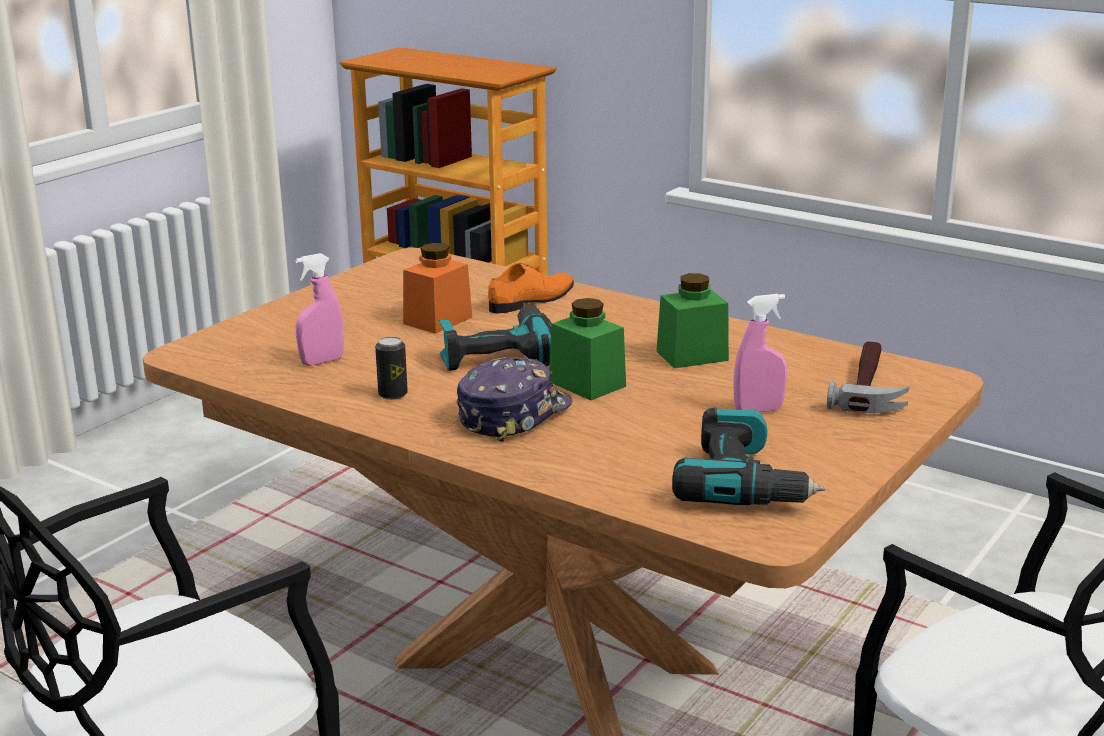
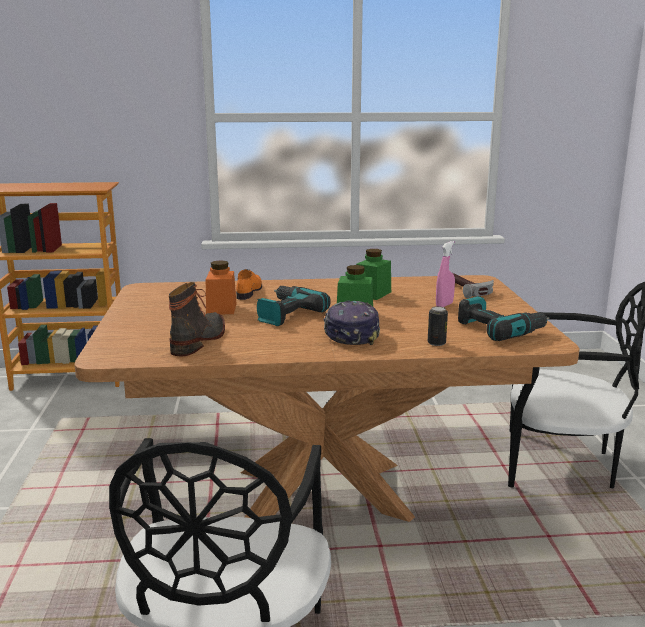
camera: 40 degrees left, 5 degrees down
pink spray bottle [295,253,344,366] -> boot [169,282,225,357]
can [375,337,408,400] -> can moved to [428,306,448,346]

